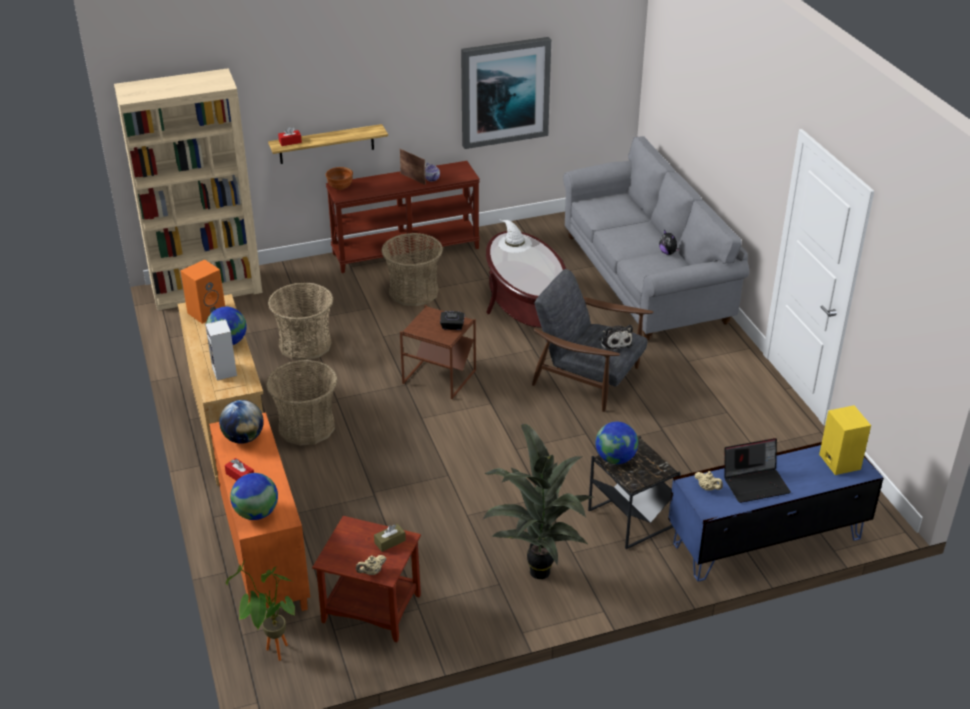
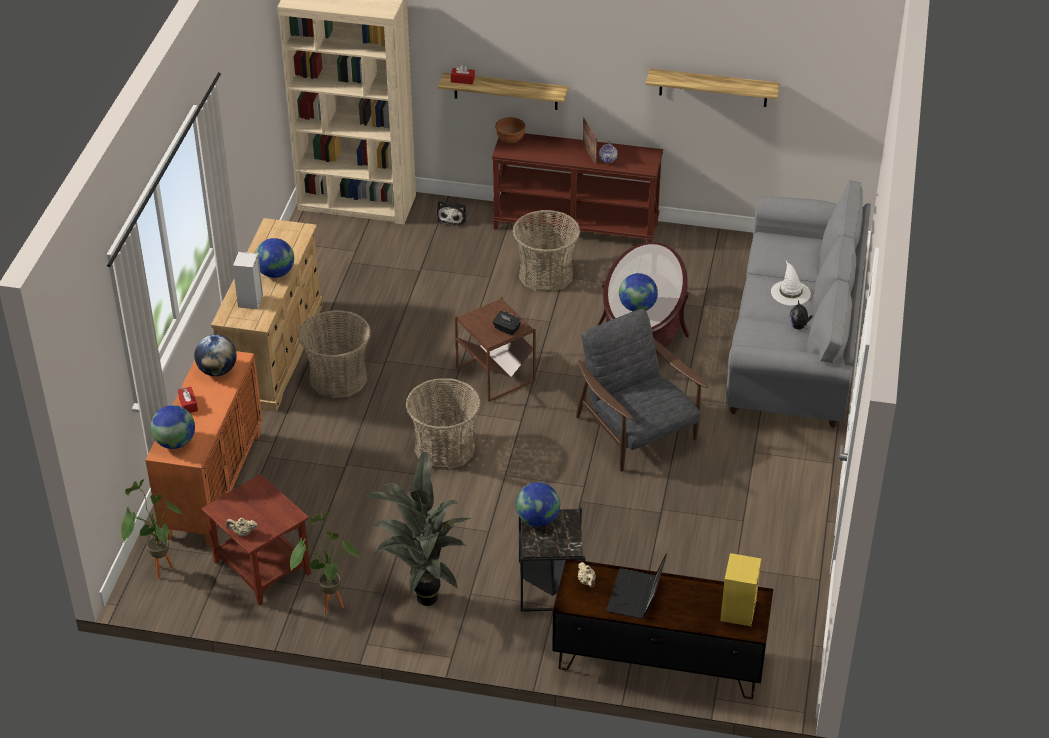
camera: 30 degrees right, 5 degrees up
orange speaker [180,260,225,324] -> none
basket [268,283,334,360] -> basket moved to [406,378,481,470]
brown tissue box [374,524,406,552] -> none
picture [461,37,551,149] -> shelf [646,69,780,107]
white hat [498,220,532,253] -> white hat moved to [771,260,811,305]
plush toy [599,325,633,351] -> plush toy moved to [437,201,467,226]
blue tv stand [668,442,884,582] -> brown tv stand [552,558,773,699]
laptop [724,438,791,503] -> laptop turned 90 degrees clockwise [606,553,667,618]
none -> potted plant [290,513,358,614]
none -> globe [619,273,658,311]

